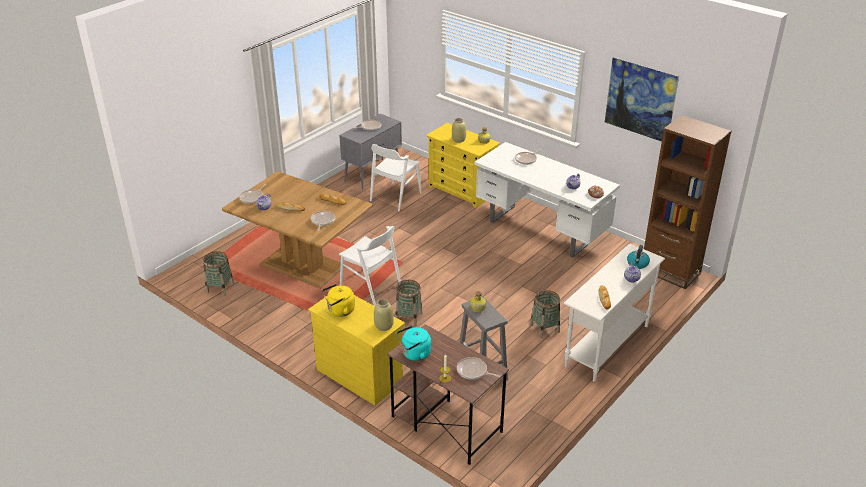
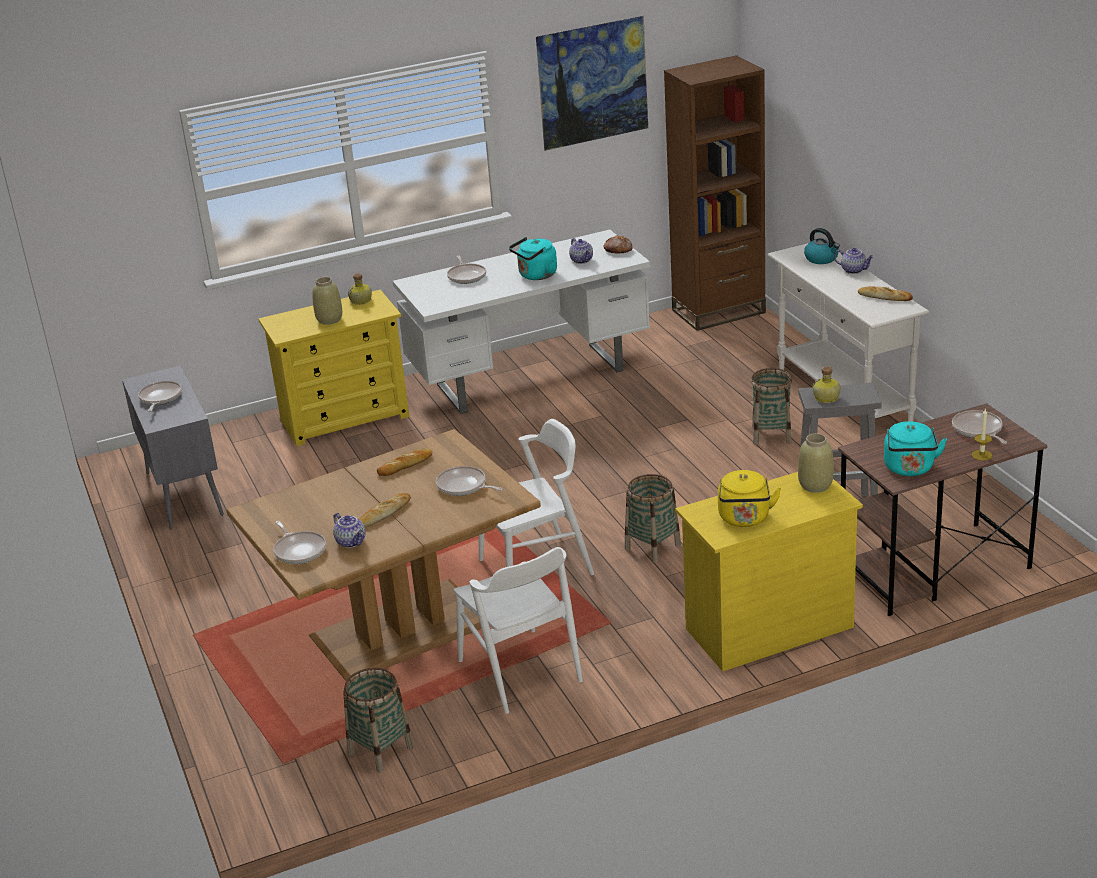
camera: 60 degrees left, 5 degrees down
white chair [370,144,422,211] -> white chair moved to [454,547,583,714]
frying pan [457,357,500,380] -> frying pan turned 105 degrees clockwise [952,410,1007,444]
none -> turquoise kettle [509,237,557,280]

